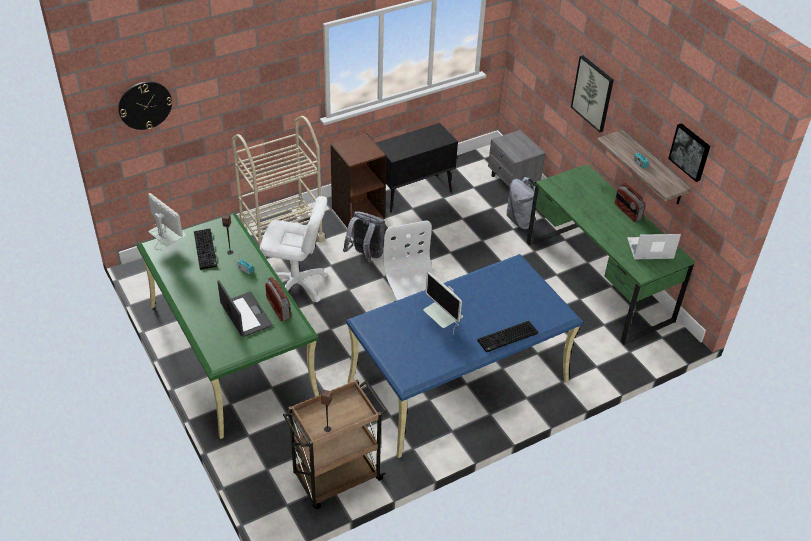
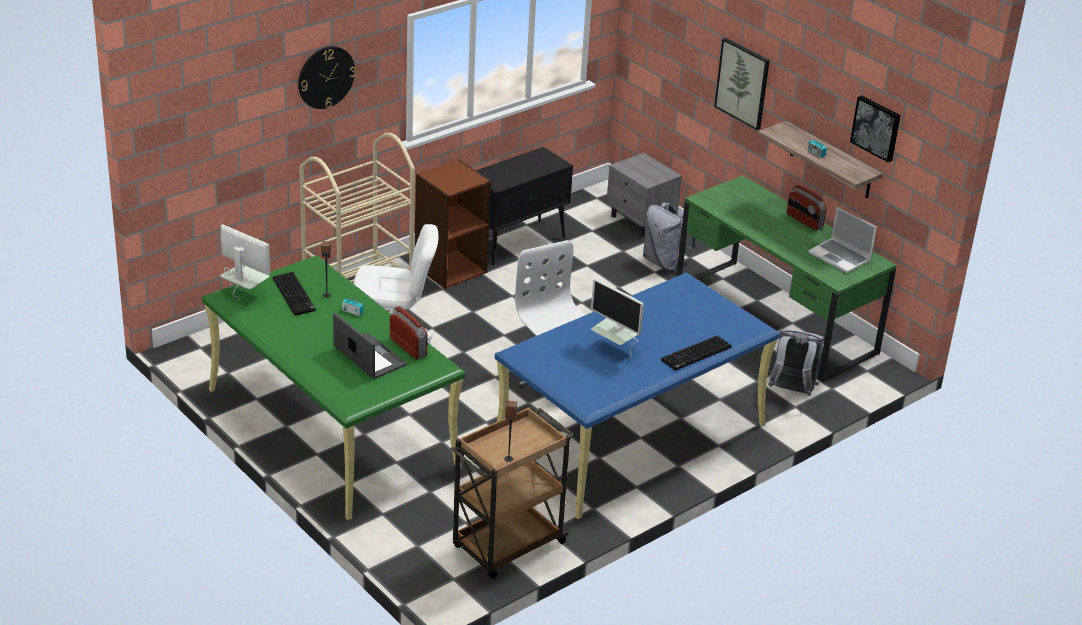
camera: 10 degrees left, 10 degrees down
wall clock [119,81,172,130] -> wall clock moved to [298,46,356,109]
grey backpack [343,211,385,262] -> grey backpack moved to [768,329,824,396]
laptop [627,234,681,259] -> laptop turned 120 degrees counterclockwise [808,207,877,273]

